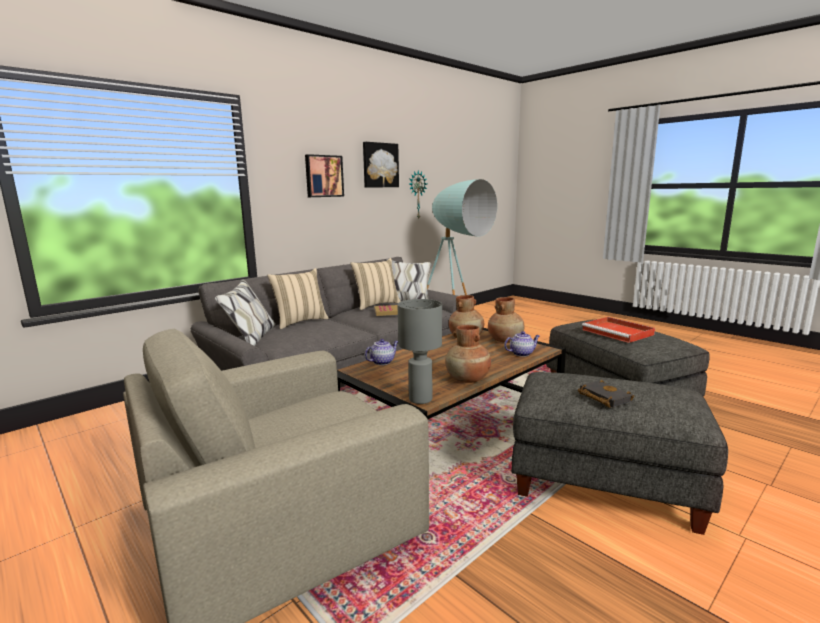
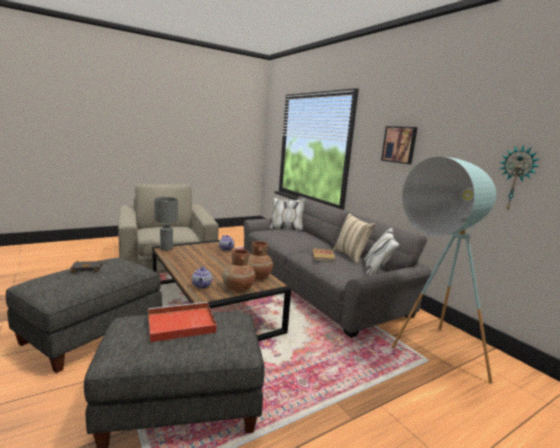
camera: 100 degrees right, 0 degrees up
beige pillow [267,268,329,329] -> none
picture [363,142,399,188] -> none
brown vase [445,325,491,383] -> none

